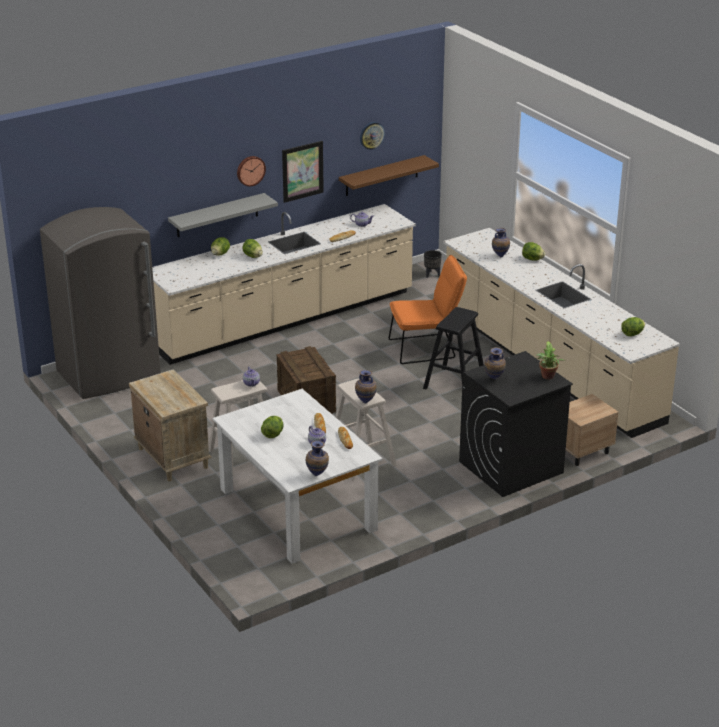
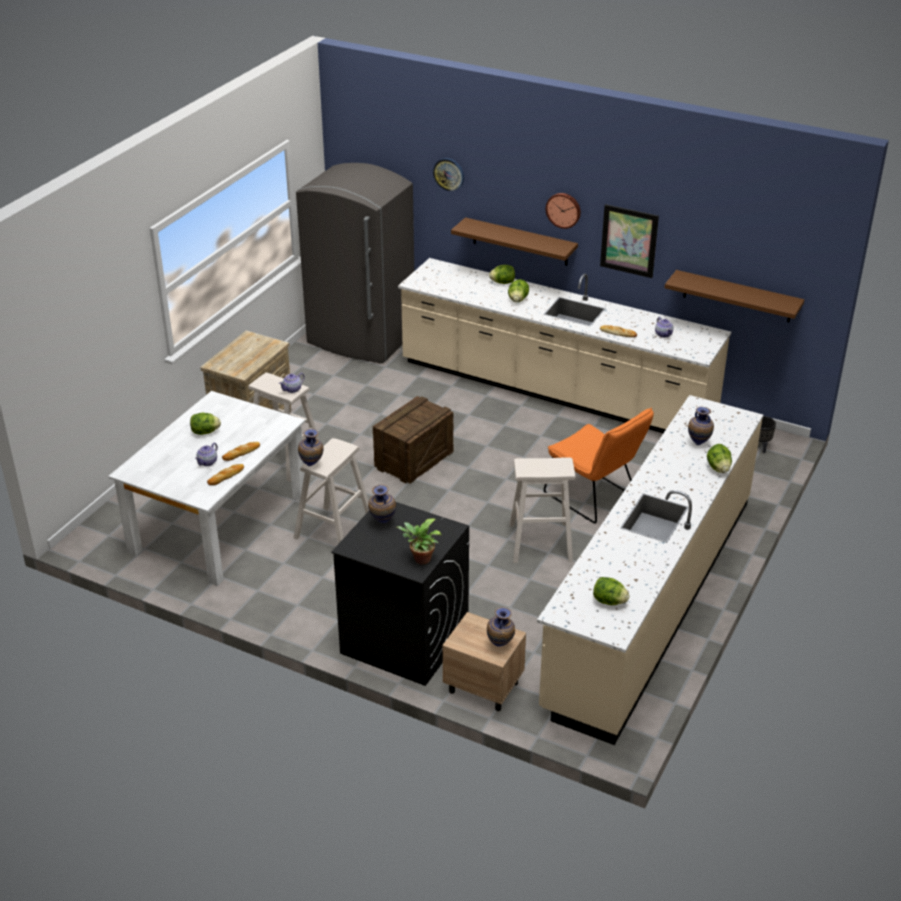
camera: 60 degrees right, 5 degrees up
grey shelf [168,193,278,237] -> brown shelf [451,217,578,266]
vase [306,441,329,476] -> vase moved to [487,607,515,647]
wall clock [360,122,385,150] -> wall clock moved to [433,158,464,191]
black stool [423,307,484,389] -> beige stool [510,457,576,563]

